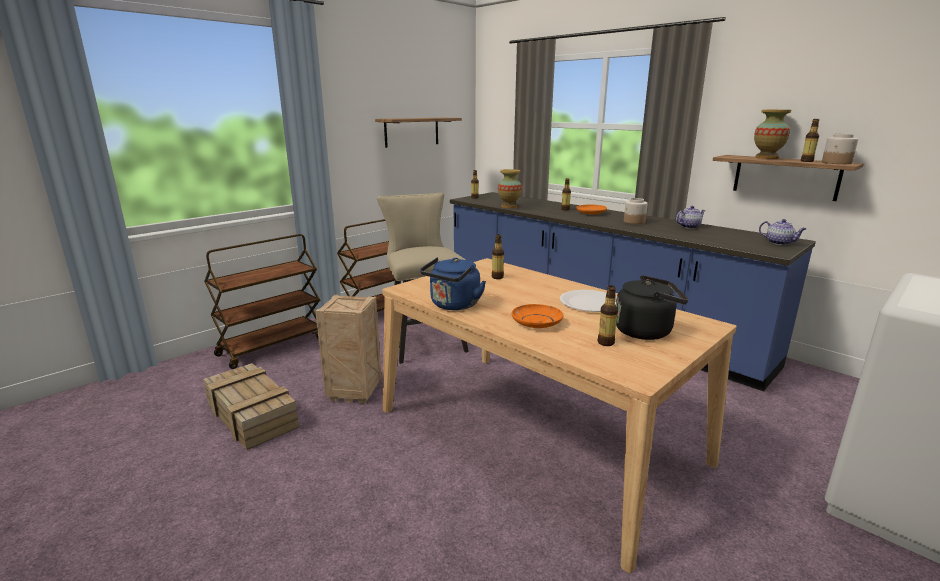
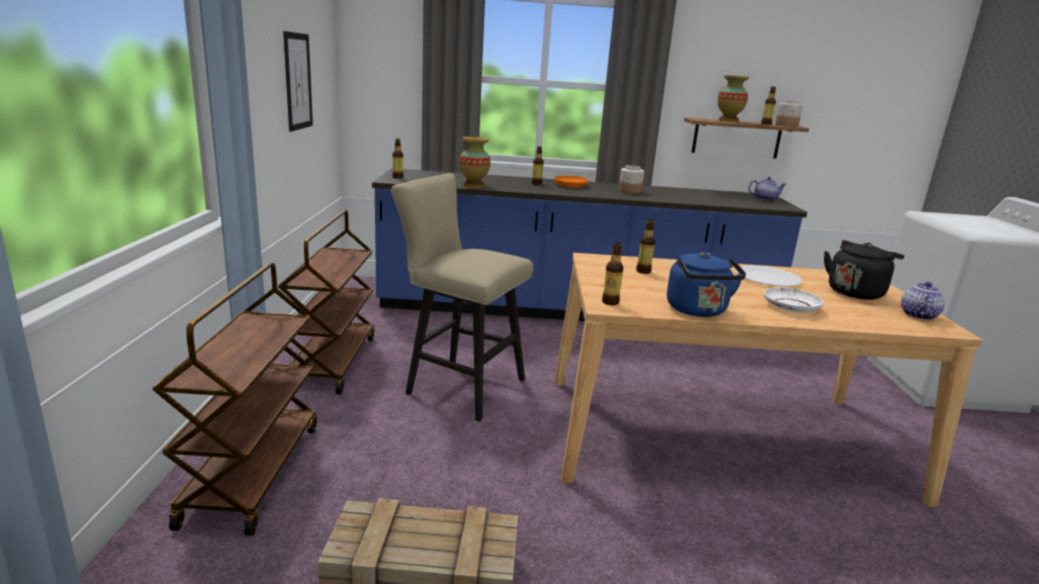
camera: 45 degrees left, 0 degrees up
crate [315,295,381,404] -> none
shelf [375,118,462,148] -> picture [283,31,313,132]
orange plate [512,304,563,328] -> white plate [764,288,824,313]
bottle [597,285,618,346] -> bottle moved to [602,242,624,305]
teapot [676,206,706,229] -> teapot moved to [901,282,945,320]

